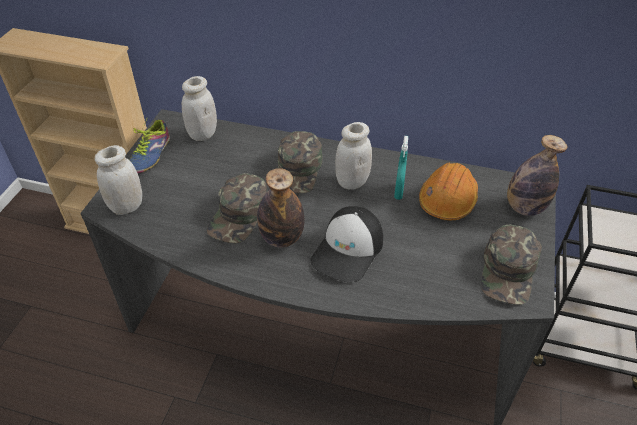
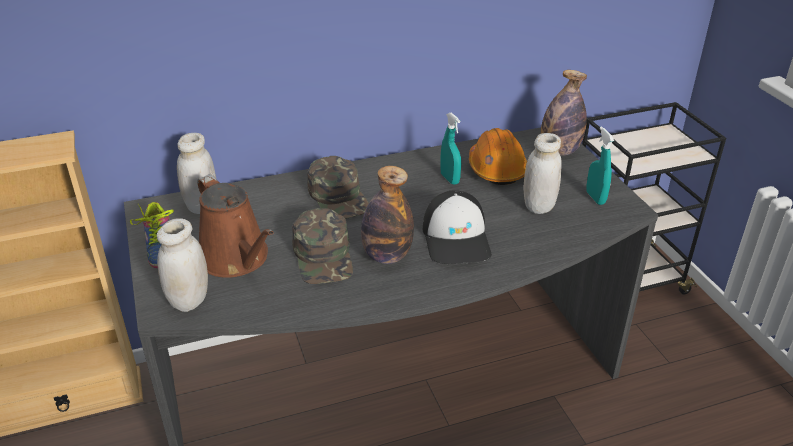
camera: 35 degrees left, 10 degrees down
white jar [335,122,372,190] -> white jar moved to [523,133,562,214]
green cap [481,225,542,305] -> turquoise spray bottle [586,127,614,205]
none -> brown watering can [197,174,274,278]

